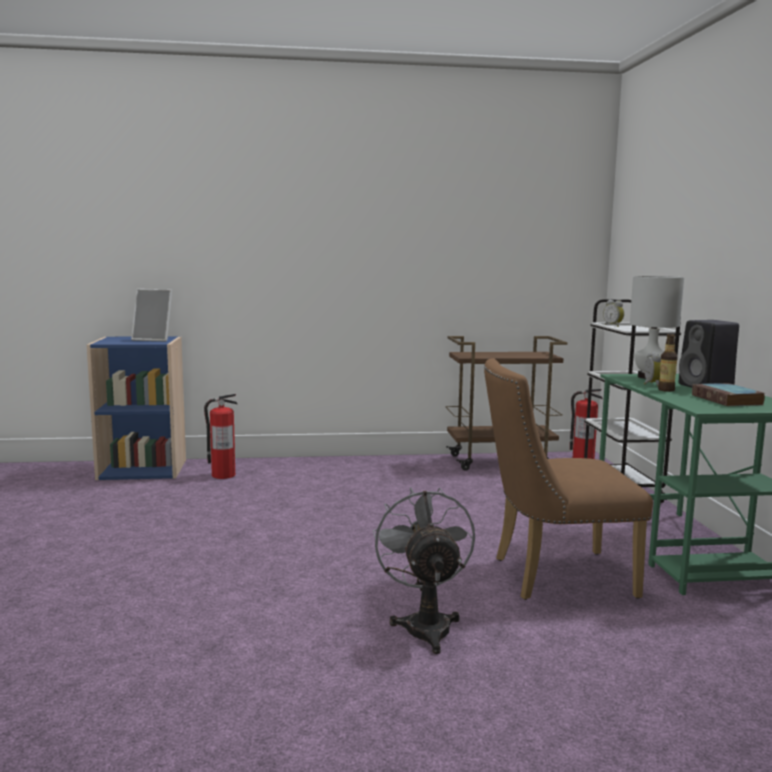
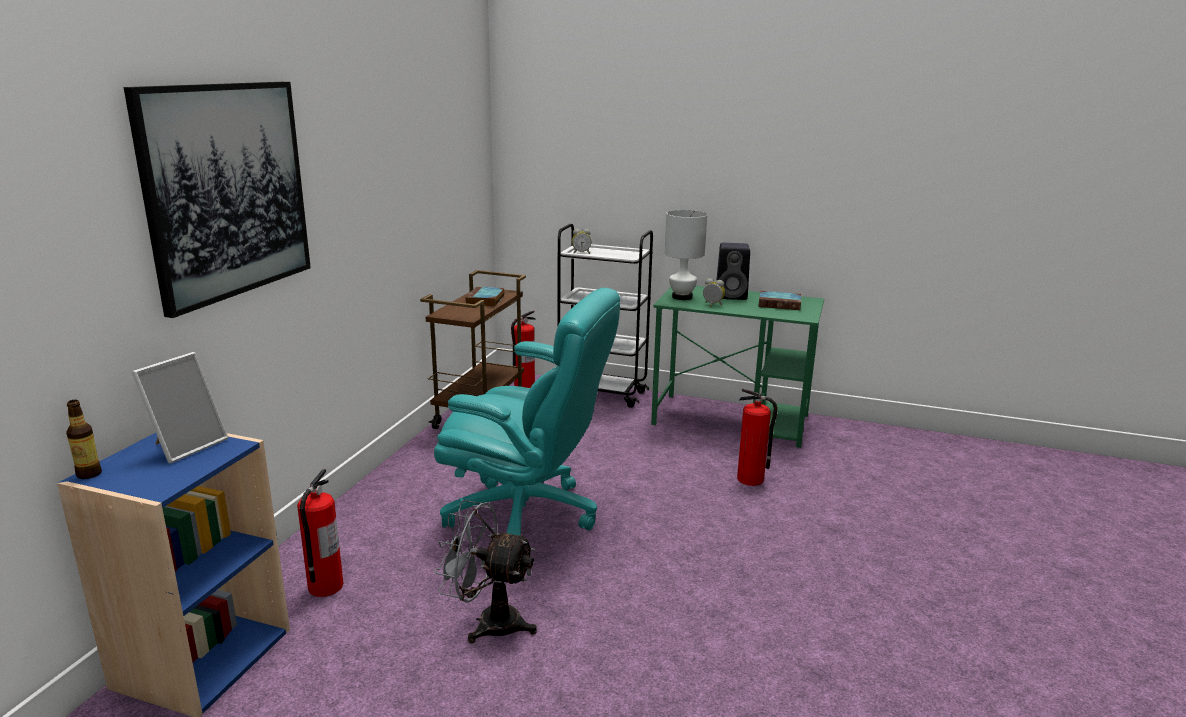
camera: 65 degrees left, 10 degrees up
grey fan [373,487,475,654] -> grey fan moved to [434,500,537,643]
brown chair [484,358,653,600] -> fire extinguisher [737,388,778,486]
bottle [658,334,678,392] -> bottle moved to [66,400,102,479]
none -> picture [124,82,311,318]
none -> turquoise office chair [434,288,620,536]
none -> book [465,287,505,307]

